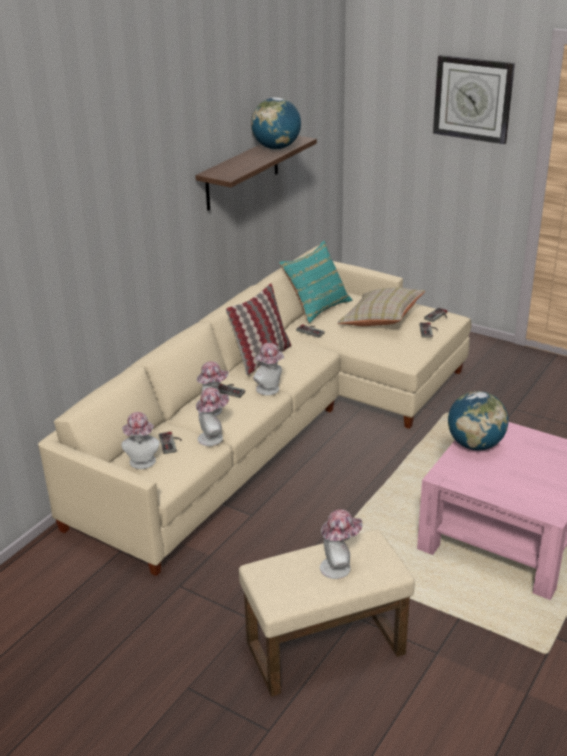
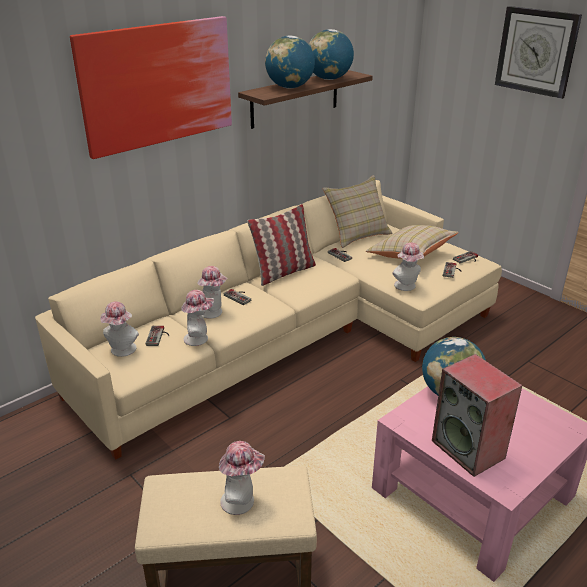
camera: 15 degrees right, 0 degrees up
hat [253,343,284,395] -> hat moved to [393,242,424,291]
turquoise pillow [279,241,352,323] -> beige pillow [322,175,393,248]
none -> picture [70,16,232,159]
none -> globe [265,35,315,88]
none -> speaker [432,354,523,477]

